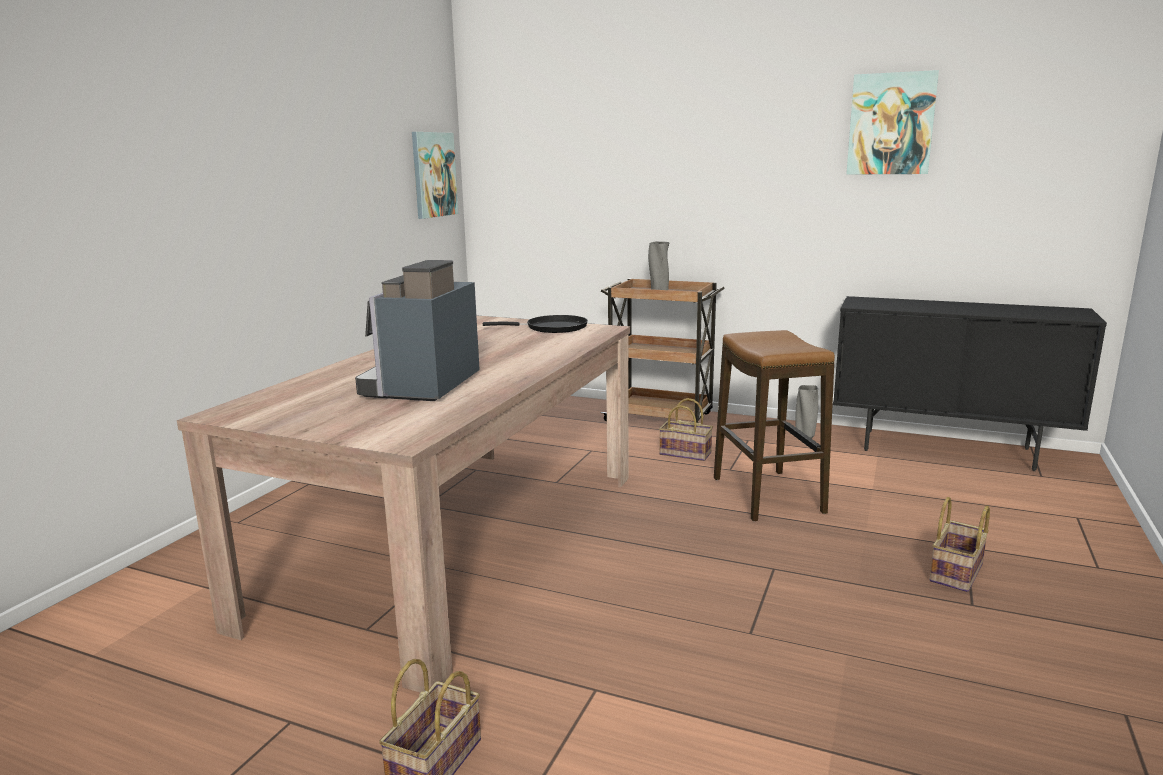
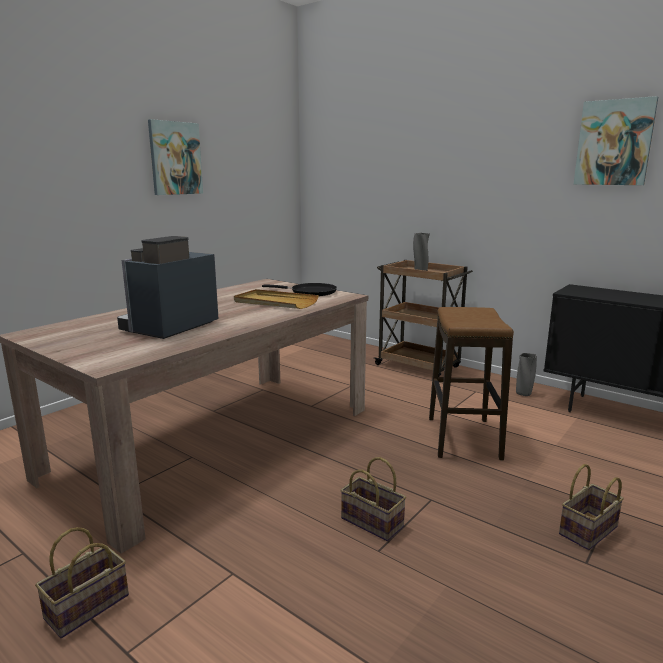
camera: 15 degrees right, 0 degrees up
picture [412,132,458,219] -> picture moved to [148,119,203,195]
basket [659,398,713,461] -> basket moved to [341,457,406,541]
none -> beige tray [234,289,319,309]

